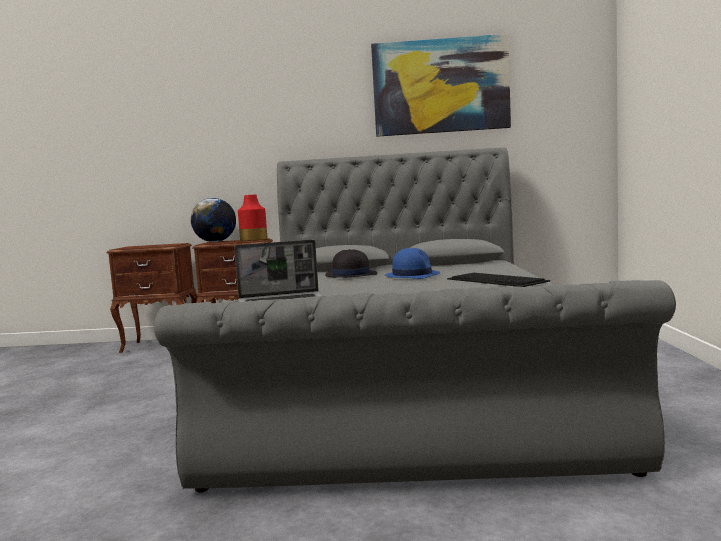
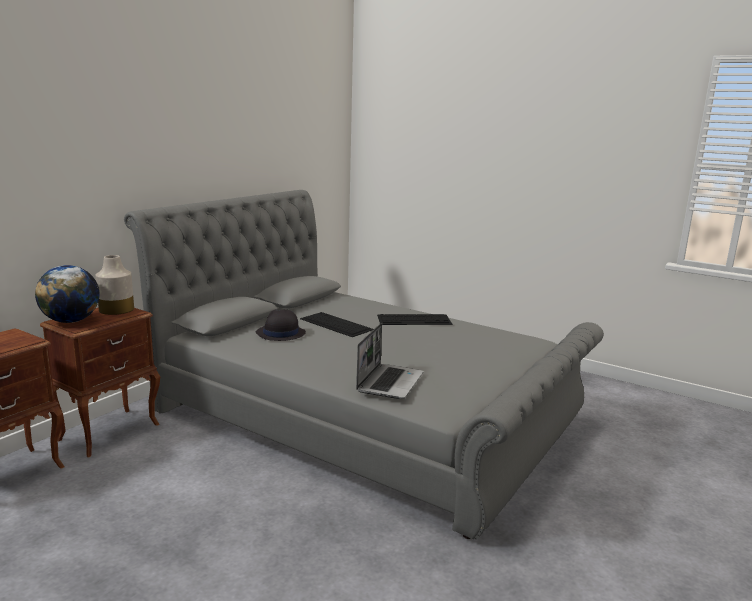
camera: 60 degrees left, 10 degrees up
red vase [238,195,268,241] -> beige vase [95,255,134,315]
picture [371,34,511,137] -> none
blue hat [385,248,440,279] -> keyboard [300,312,374,337]

